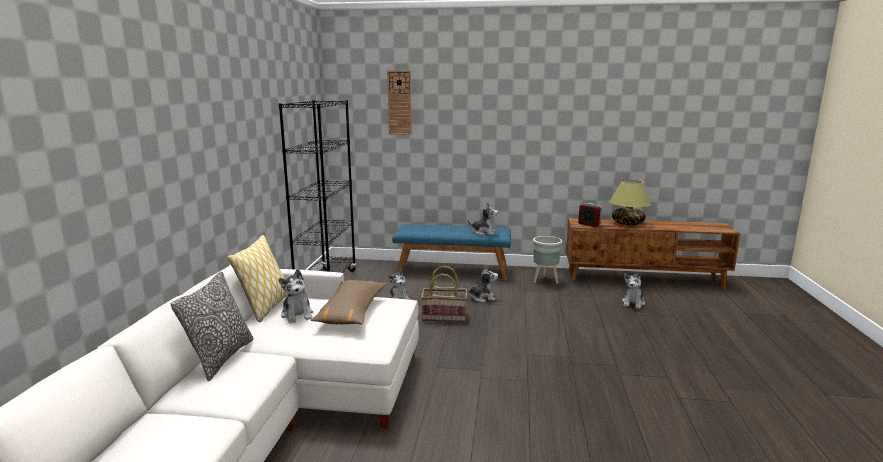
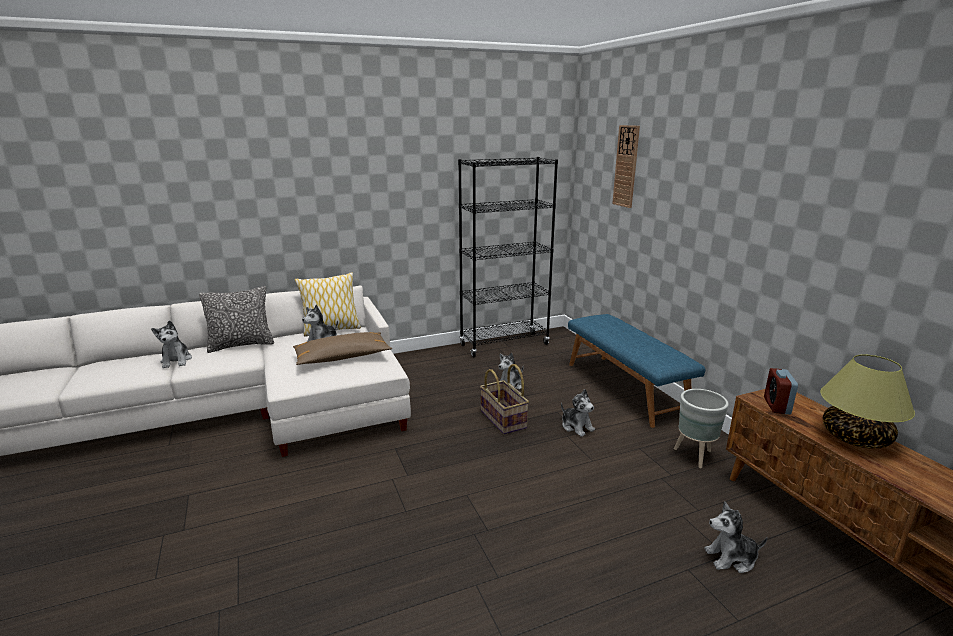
camera: 60 degrees right, 5 degrees up
plush toy [468,202,498,235] -> plush toy moved to [151,320,192,368]

